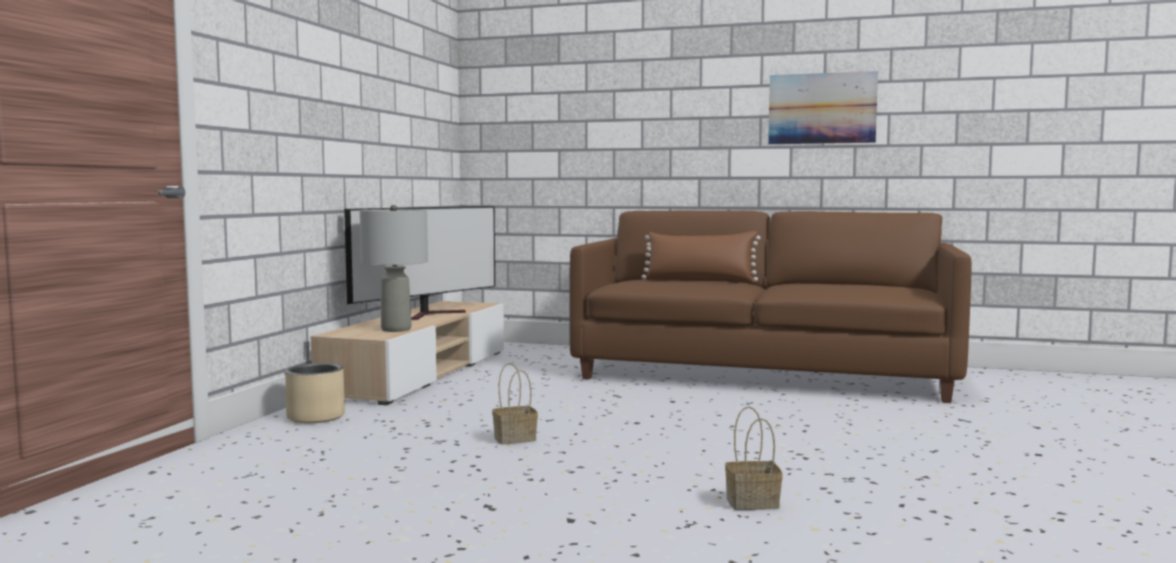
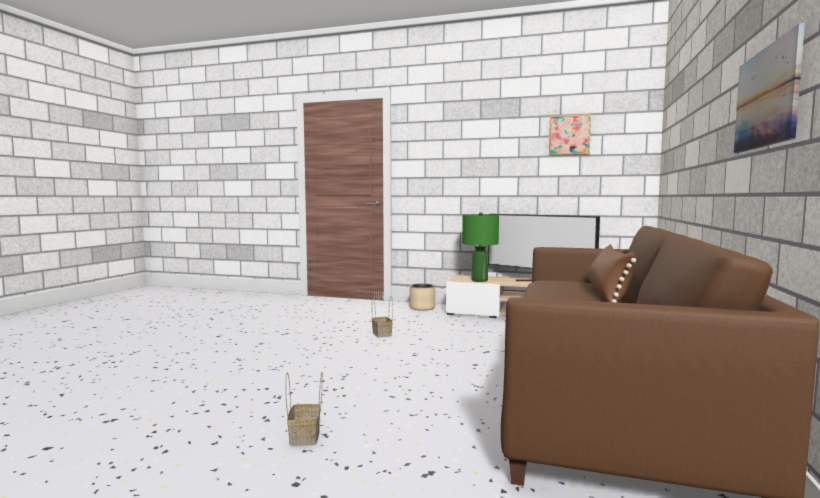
camera: 90 degrees right, 0 degrees up
grey table lamp [360,205,428,332] -> green table lamp [462,212,499,282]
basket [725,406,783,510] -> basket moved to [285,372,323,446]
none -> picture [549,114,591,156]

